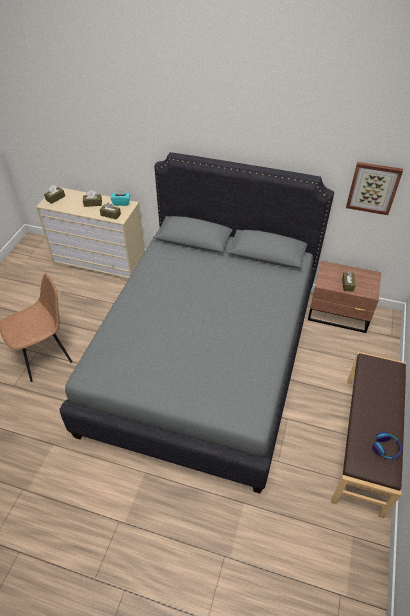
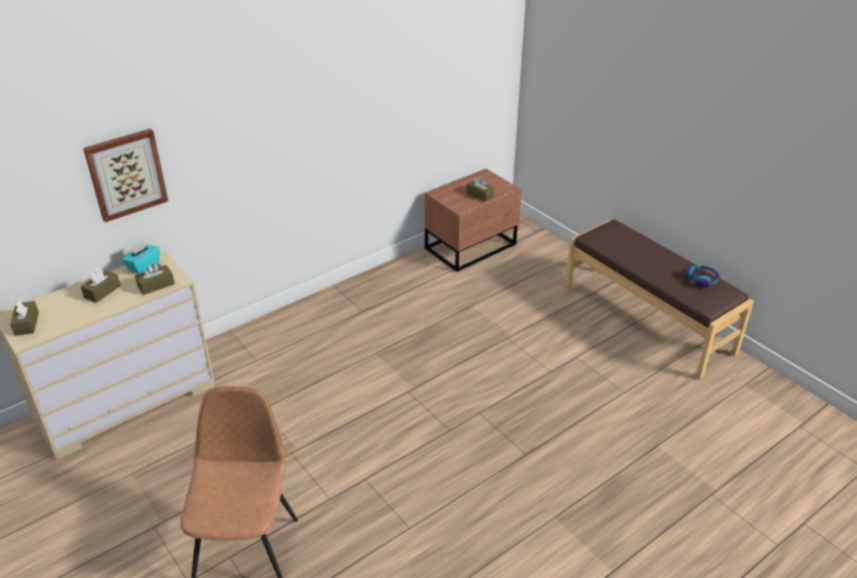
camera: 55 degrees left, 10 degrees down
grey bed [60,152,334,494] -> none
picture [346,162,403,215] -> picture moved to [83,128,168,222]

